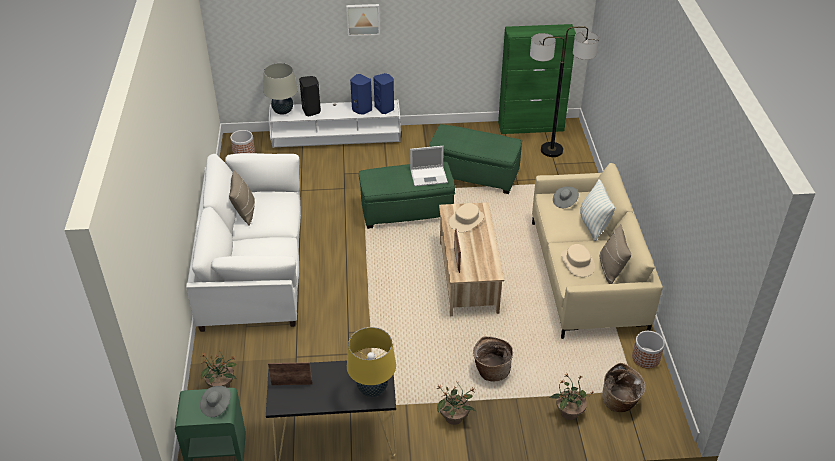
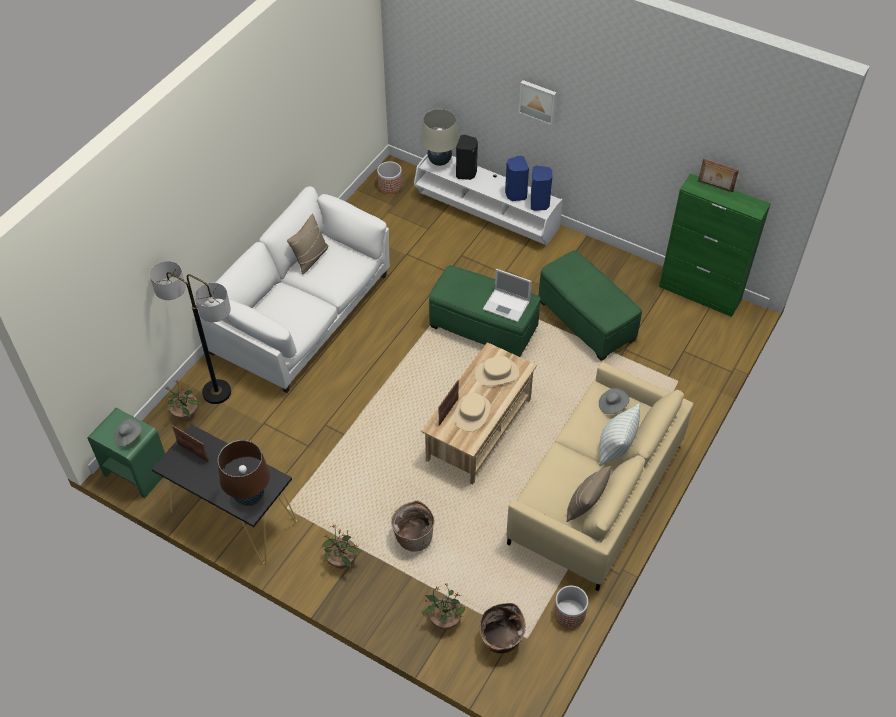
camera: 35 degrees right, 10 degrees up
yellow table lamp [347,327,396,397] -> brown table lamp [218,440,270,506]
floor lamp [530,27,599,157] -> floor lamp moved to [150,261,231,404]
beige hat [561,244,595,277] -> beige hat moved to [454,393,490,432]
none -> picture frame [698,159,739,192]

